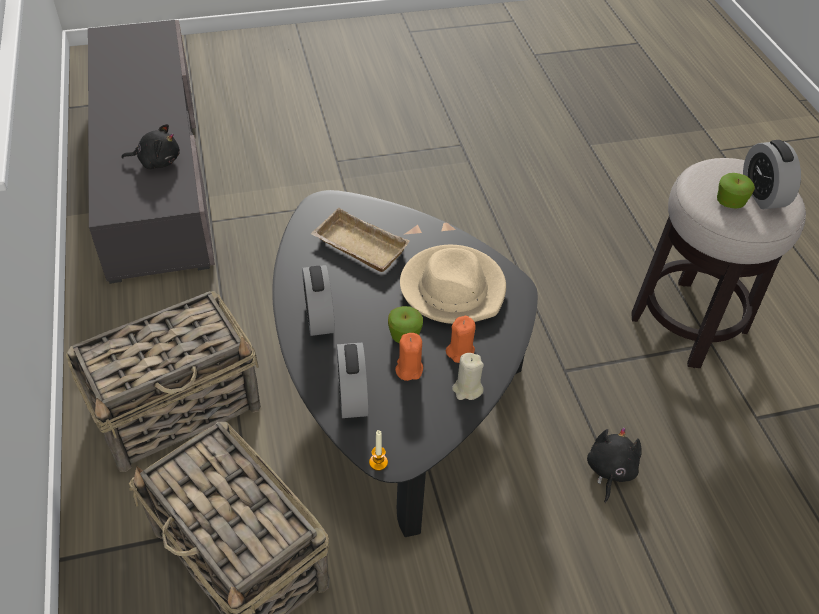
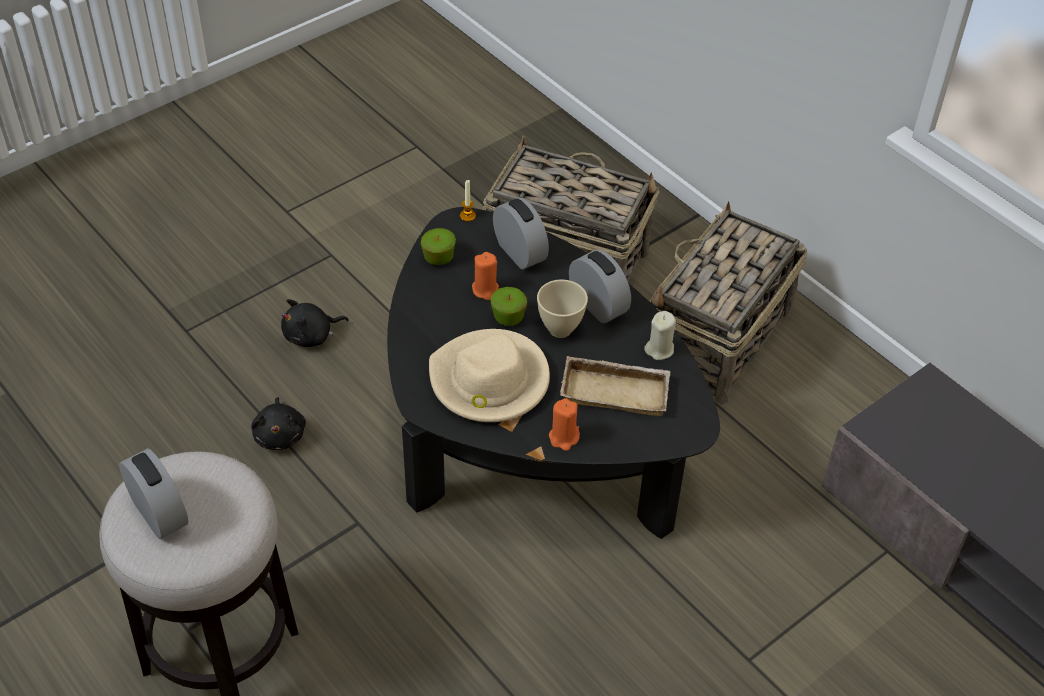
camera: 155 degrees right, 0 degrees up
black plush toy [121,124,180,170] -> black plush toy moved to [281,299,349,347]
orange candle [446,316,476,363] -> orange candle moved to [549,398,580,451]
beige candle [452,353,484,400] -> beige candle moved to [644,311,676,360]
apple [717,173,755,209] -> apple moved to [421,228,456,265]
none -> beige bowl [537,280,588,338]

